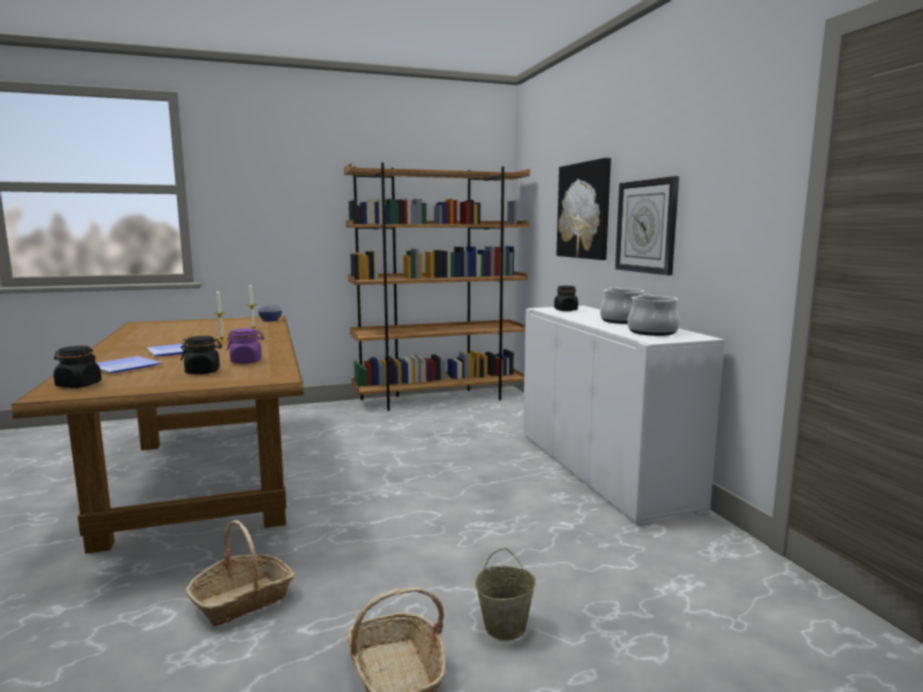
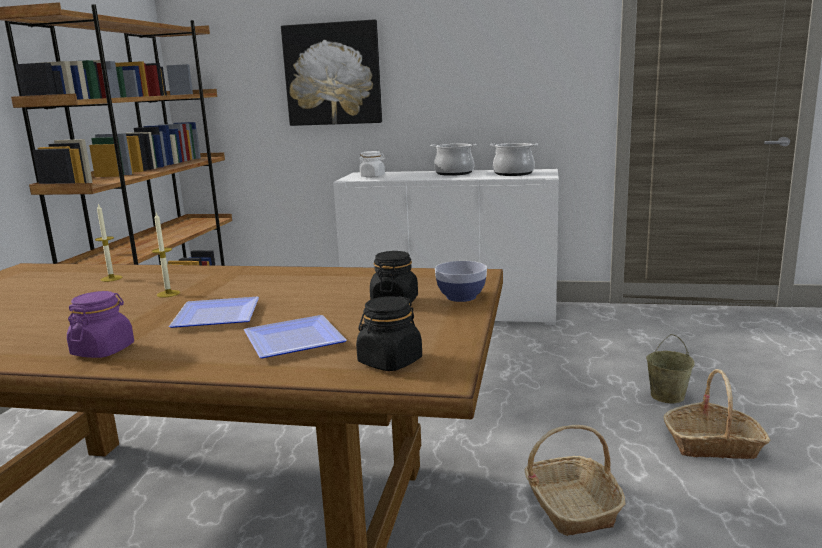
camera: 60 degrees left, 5 degrees up
purple jar [227,328,264,364] -> purple jar moved to [67,291,134,358]
bowl [257,305,282,322] -> bowl moved to [435,261,487,302]
black jar [554,286,578,311] -> white jar [359,151,385,178]
wall clock [615,176,679,275] -> none

